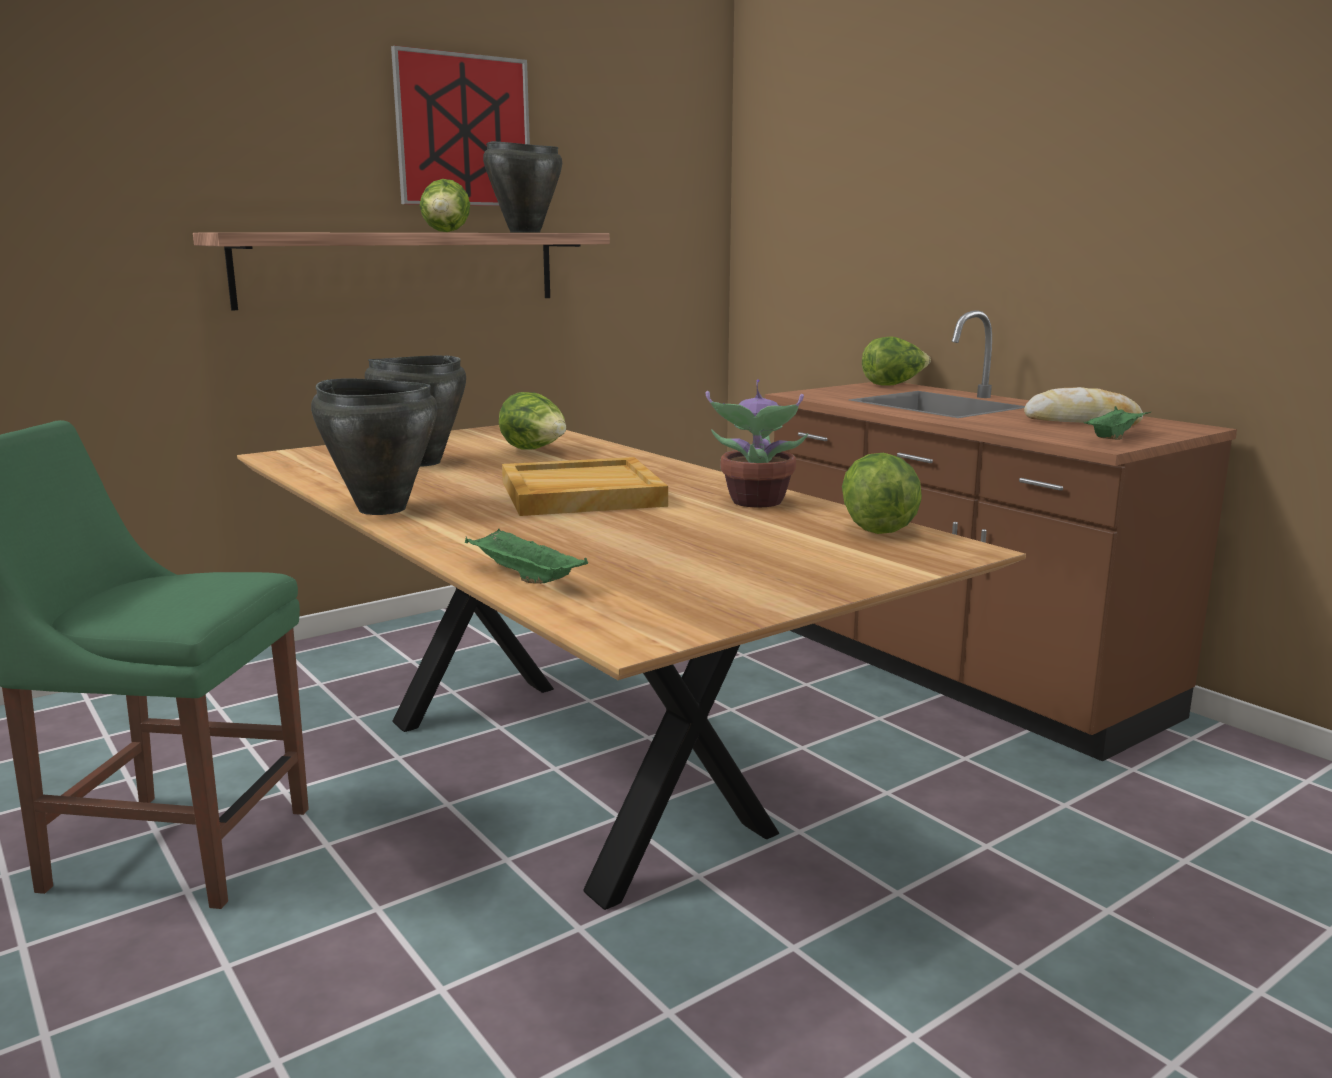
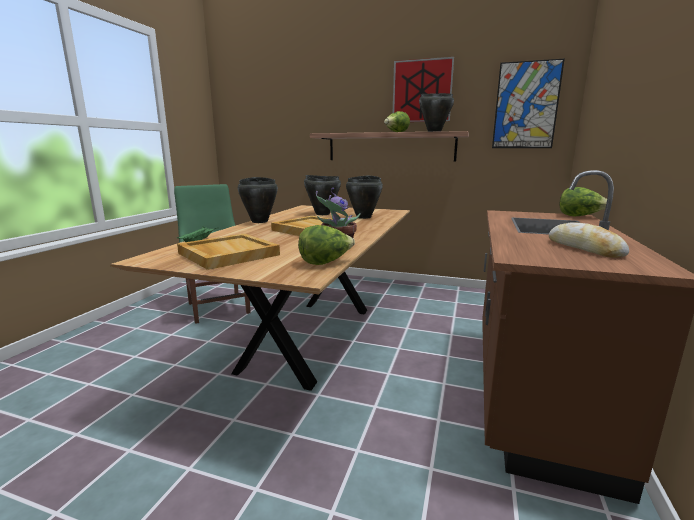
camera: 55 degrees right, 0 degrees up
lettuce [499,392,566,449] -> black cooking pot [346,176,383,219]
green tray [1083,406,1151,440] -> none
none -> beige tray [177,233,280,270]
none -> picture [492,59,565,148]

